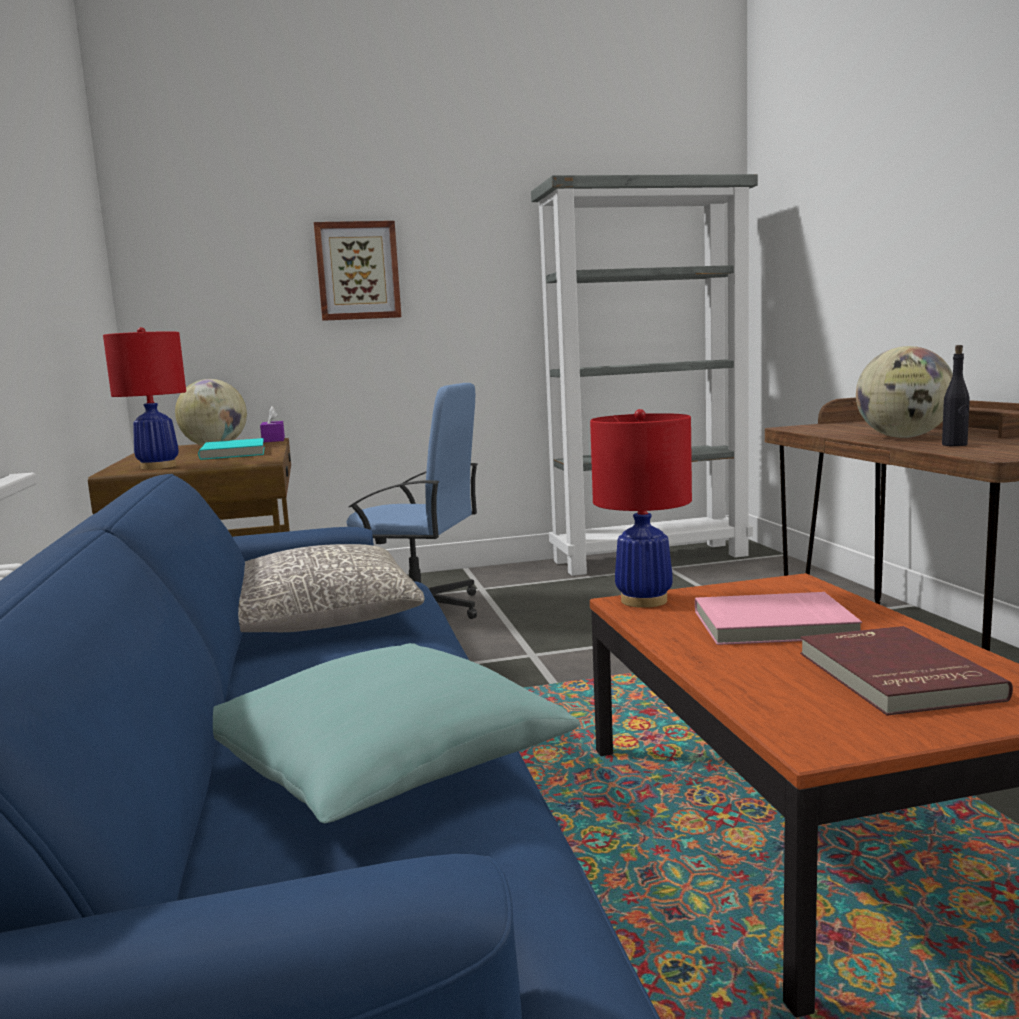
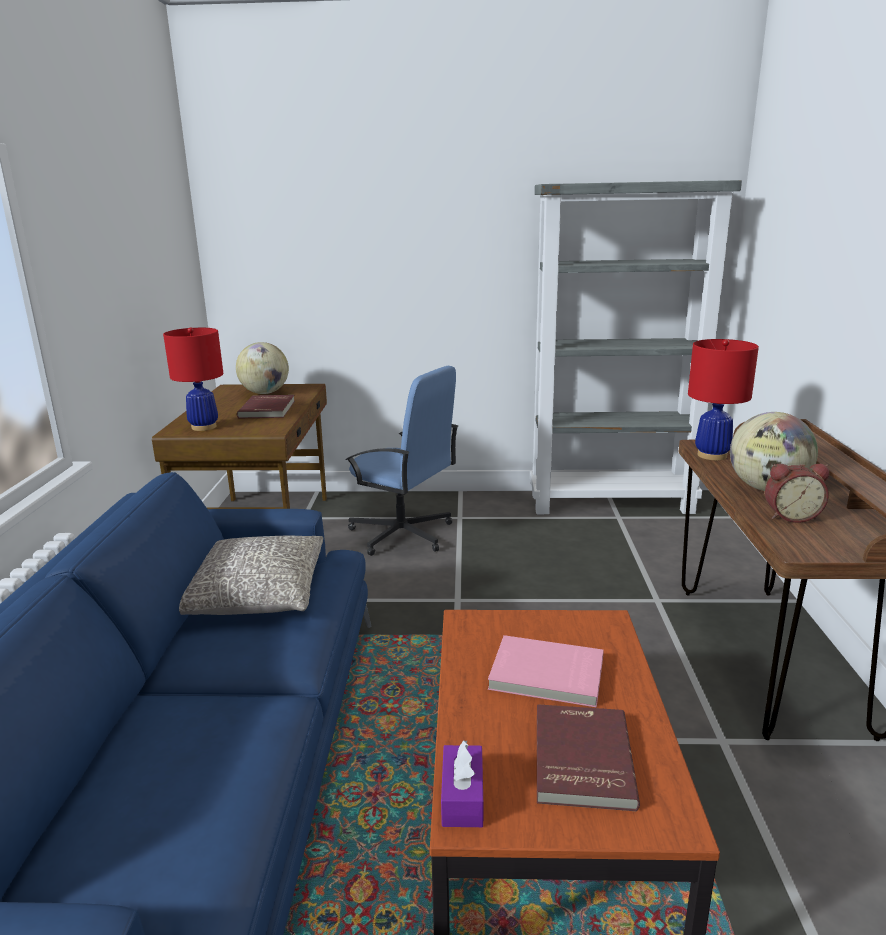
camera: 15 degrees right, 10 degrees up
turquoise book [198,438,265,460] -> red book [237,395,295,418]
turquoise pillow [213,643,580,824] -> none
purple tissue box [260,407,285,442] -> purple tissue box moved to [441,740,483,827]
picture [314,221,401,321] -> none
red table lamp [590,409,692,608] -> red table lamp moved to [688,339,759,460]
black bottle [942,345,970,446] -> alarm clock [765,464,829,523]

